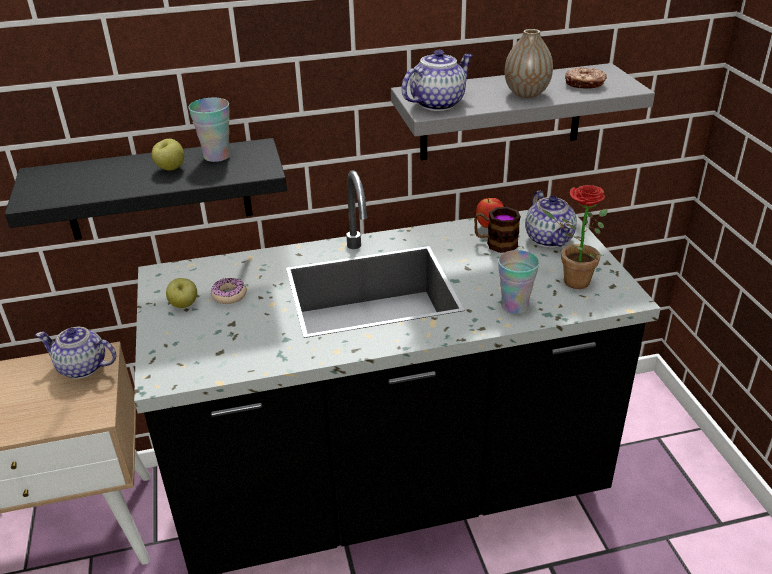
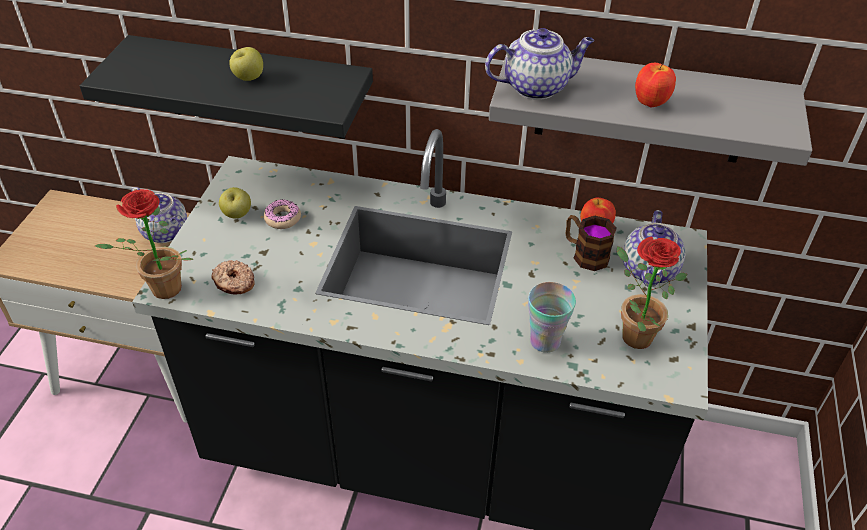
camera: 25 degrees right, 10 degrees up
cup [188,98,230,162] -> none
vase [505,29,553,98] -> apple [635,63,676,108]
donut [565,67,607,89] -> donut moved to [211,260,254,295]
none -> potted plant [95,189,193,299]

